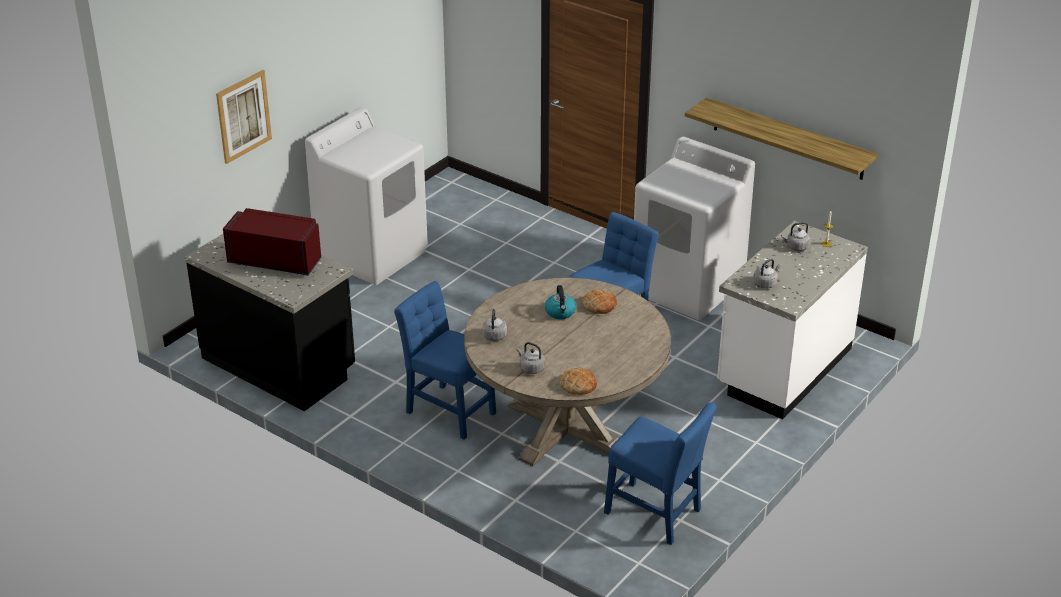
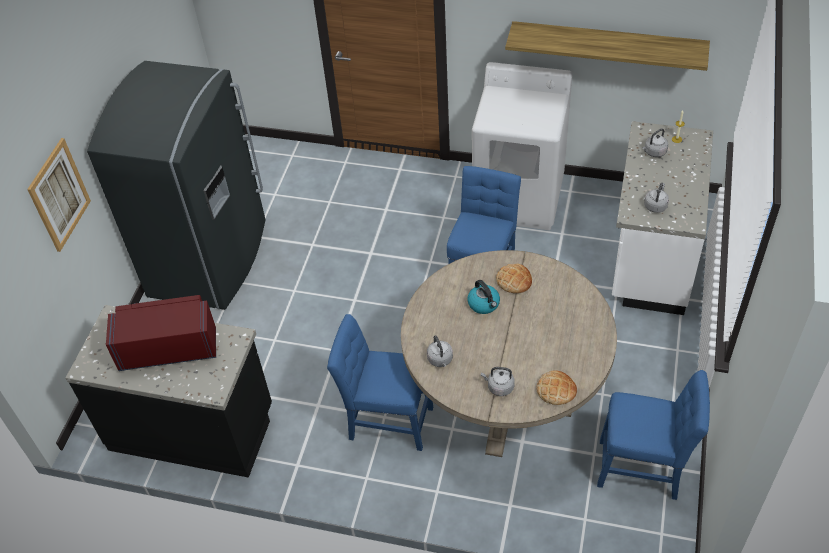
camera: 20 degrees left, 15 degrees up
white washing machine [305,107,428,285] -> grey fridge [87,61,265,310]

